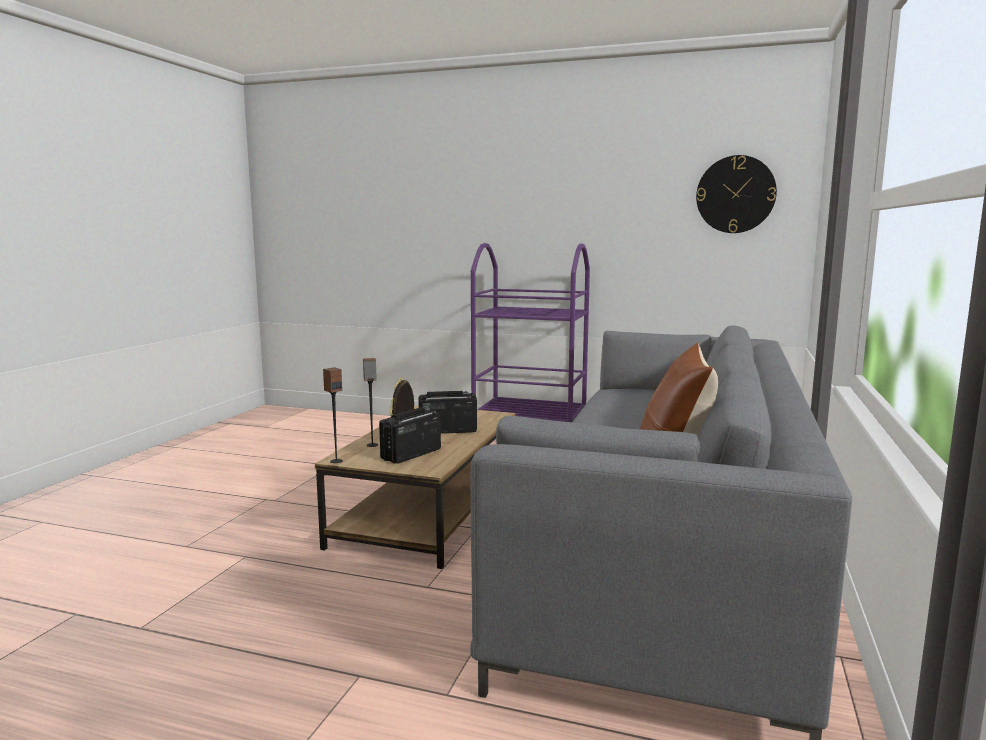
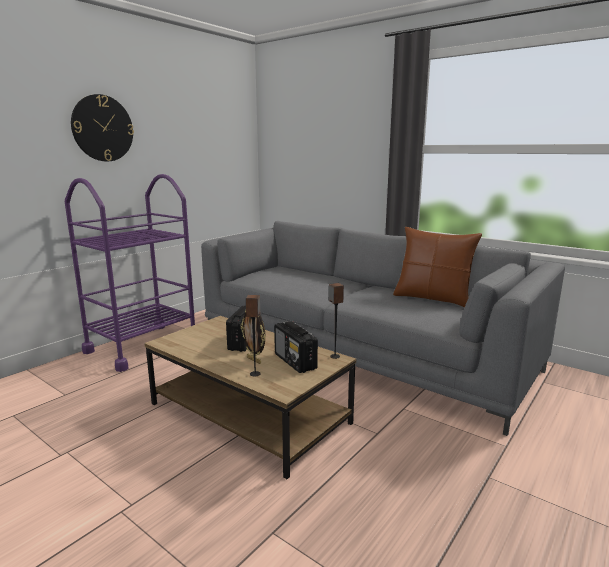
camera: 70 degrees left, 5 degrees up
speaker [323,367,343,463] -> speaker moved to [329,283,344,359]
wall clock [696,155,777,233] -> wall clock moved to [71,94,134,161]

